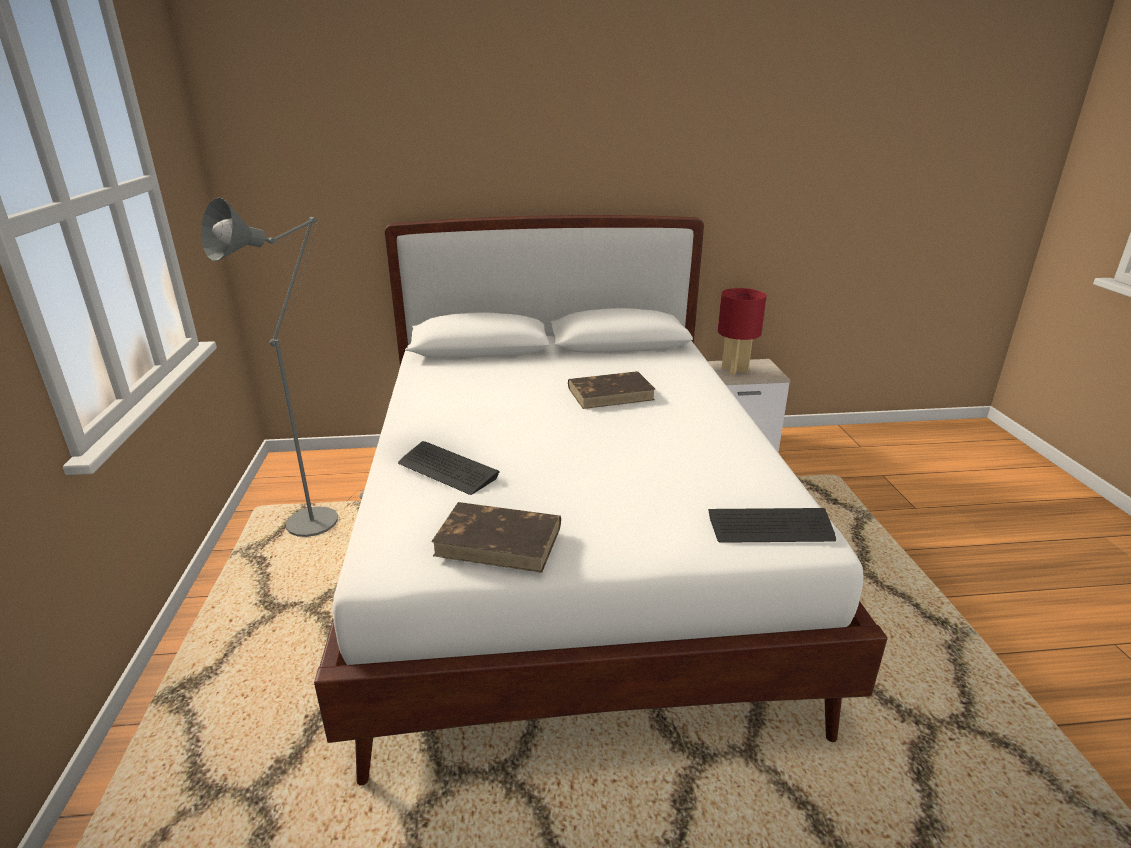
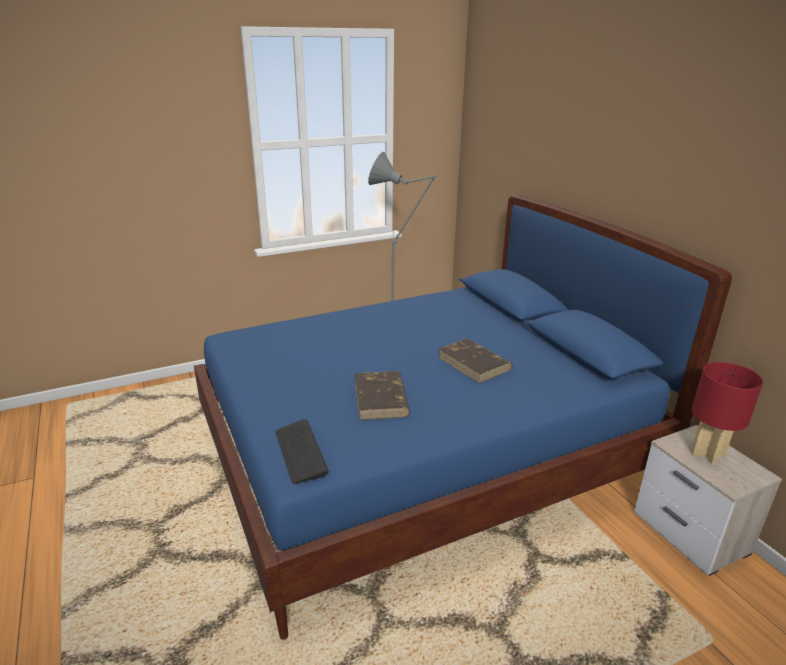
camera: 70 degrees right, 0 degrees up
white bed [314,215,888,786] -> blue bed [194,195,732,640]
keyboard [398,441,500,495] -> none
brown book [431,502,561,573] -> brown book moved to [355,371,410,420]

